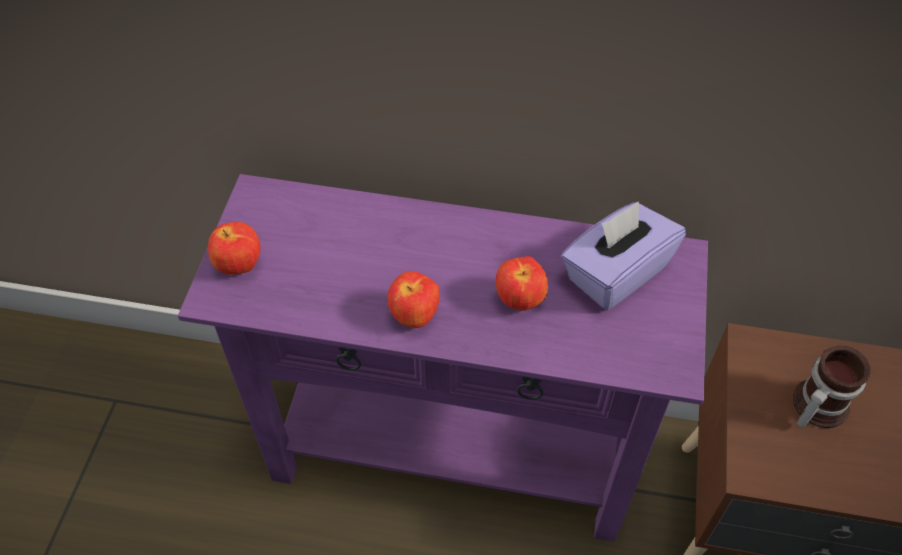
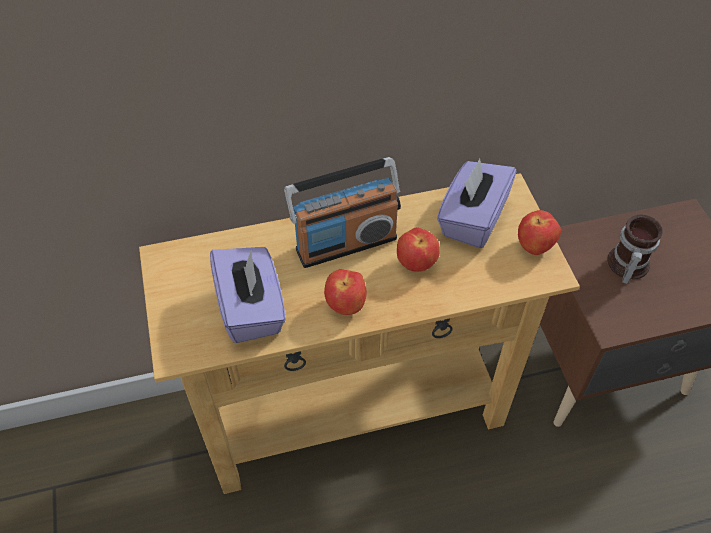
camera: 25 degrees left, 0 degrees up
purple console table [178,174,708,542] -> beige console table [139,173,580,494]
apple [208,222,261,275] -> apple moved to [518,210,561,255]
none -> purple tissue box [210,247,286,343]
none -> radio [284,157,401,268]

